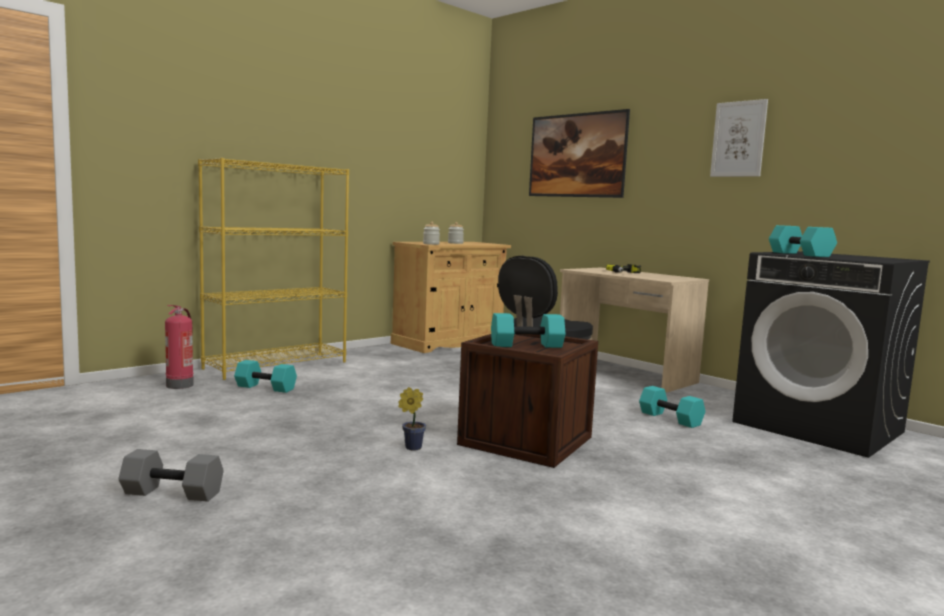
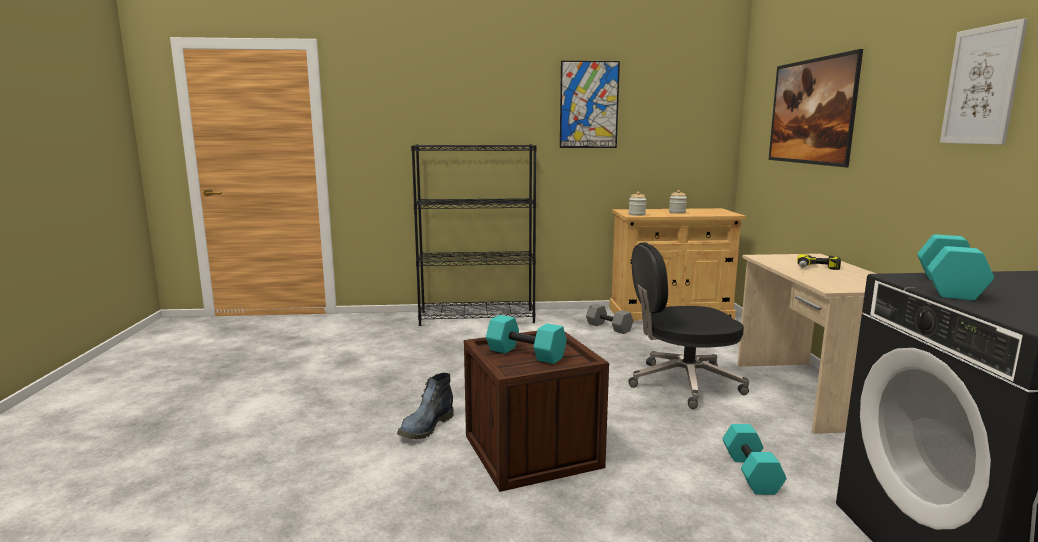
camera: 40 degrees right, 5 degrees up
grey dumbbell [119,449,224,502] -> grey dumbbell moved to [586,304,633,334]
fire extinguisher [165,305,193,389] -> none
yellow bookcase [198,158,349,380] -> black bookcase [411,144,537,326]
turquoise dumbbell [234,360,297,393] -> none
potted plant [398,387,426,450] -> boot [397,373,454,440]
none -> picture [560,61,620,148]

